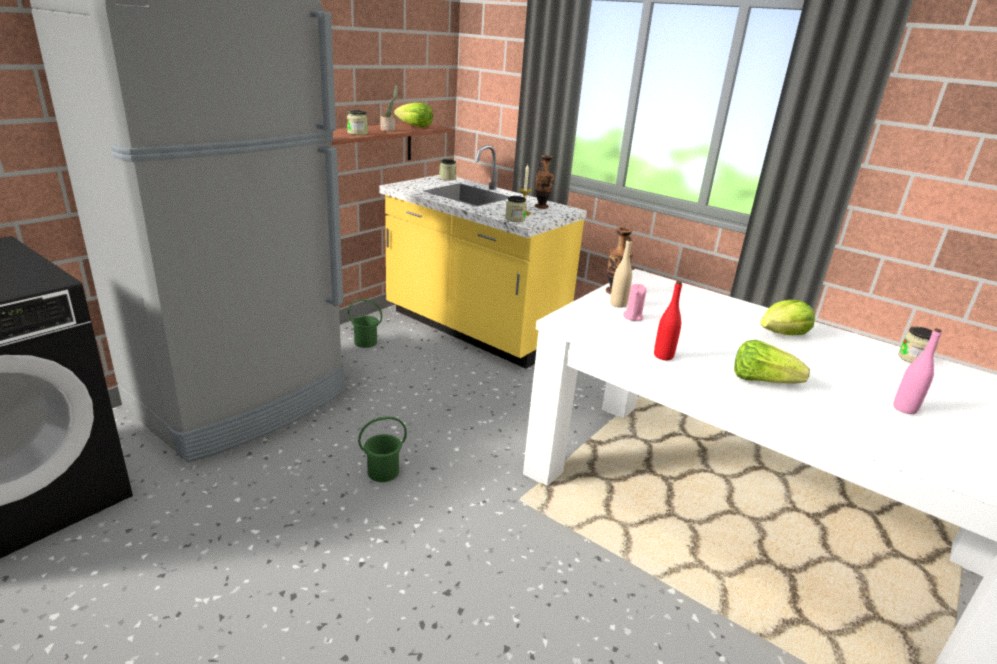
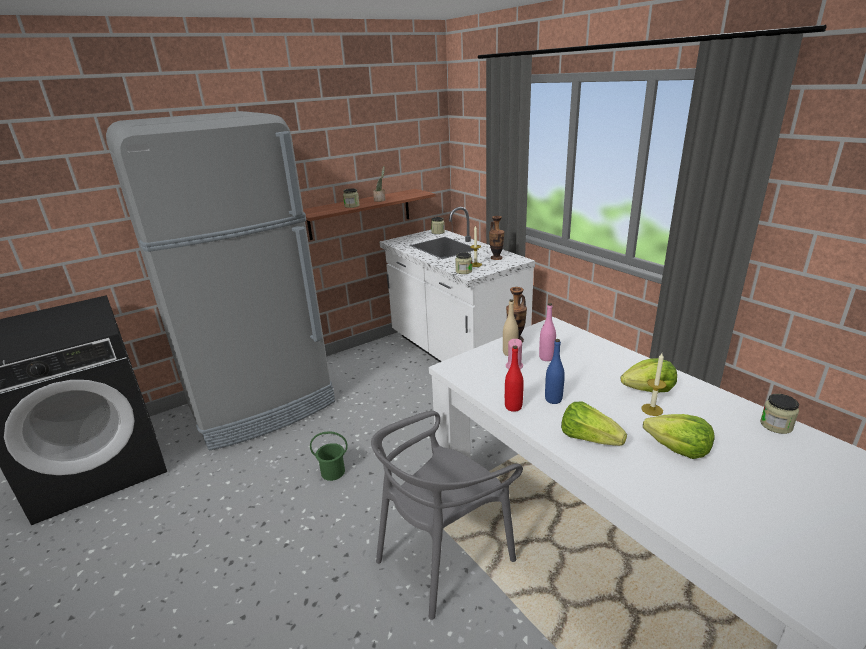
camera: 20 degrees right, 0 degrees up
green bucket [348,299,382,348] -> none
yellow counter [379,145,587,369] -> white counter [380,207,535,362]
lettuce [394,103,433,127] -> lettuce moved to [643,414,715,459]
pink bottle [893,328,942,414] -> pink bottle moved to [539,303,556,361]
none -> grey chair [371,411,523,620]
none -> blue bottle [545,339,565,404]
none -> candle [641,353,666,416]

